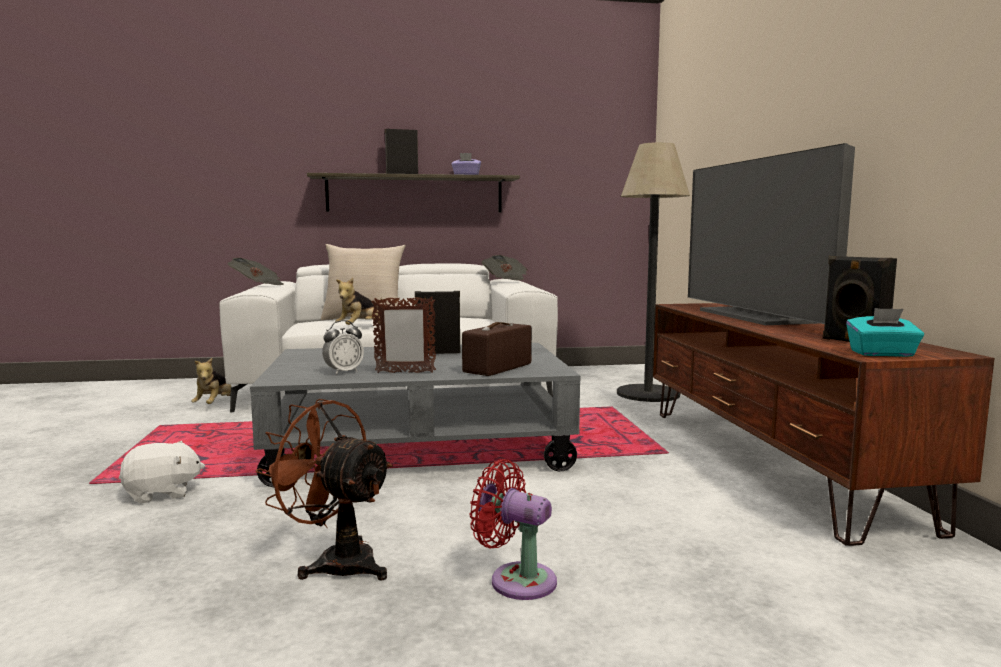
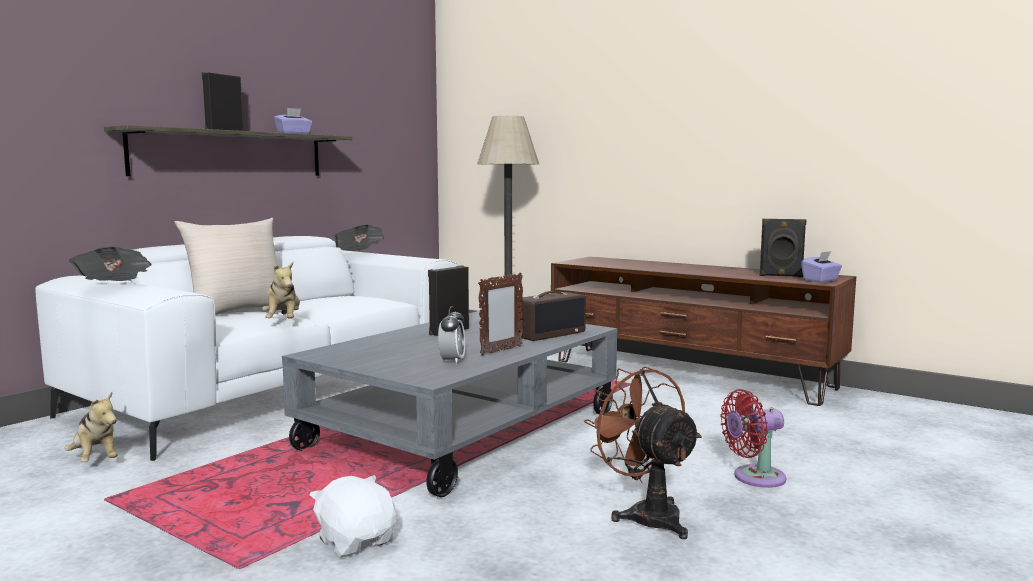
camera: 45 degrees left, 0 degrees up
white plush toy [119,441,205,504] -> white plush toy turned 60 degrees counterclockwise [310,475,396,557]
brown fan [256,399,393,581] -> brown fan turned 75 degrees clockwise [584,366,702,539]
radio [462,322,532,376] -> radio turned 120 degrees counterclockwise [518,291,586,341]
television [688,143,855,325] -> none
turquoise tissue box [846,308,924,357] -> purple tissue box [801,251,842,283]

